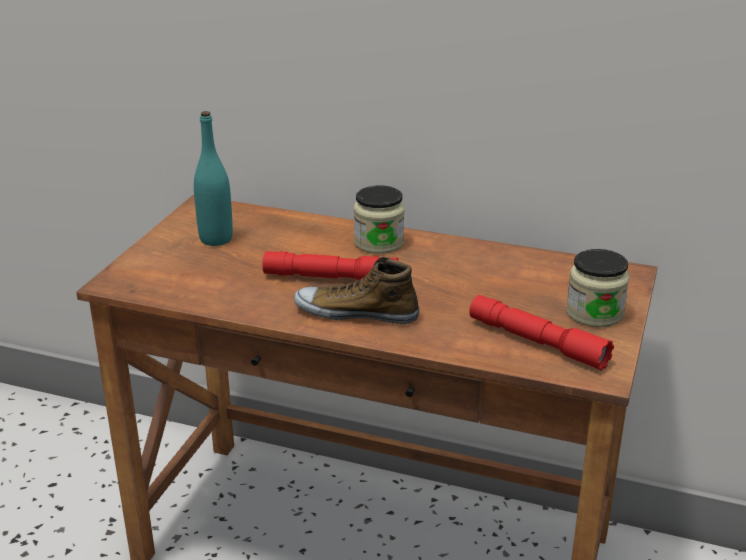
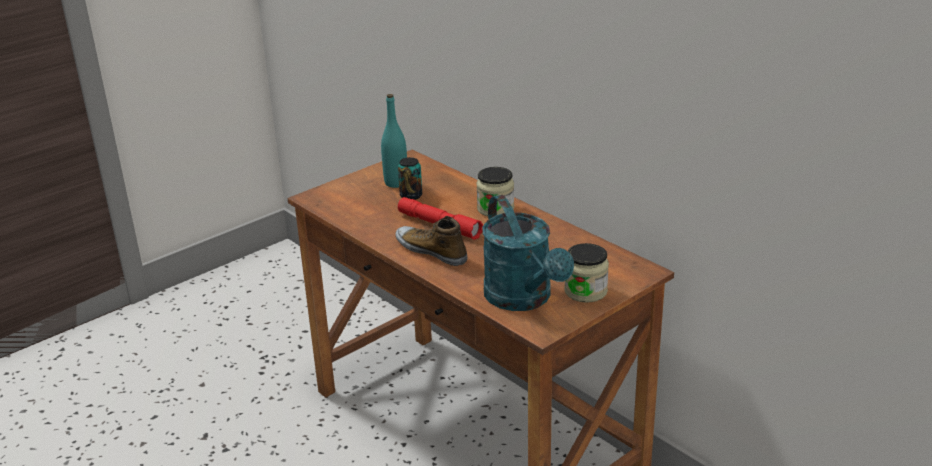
camera: 30 degrees right, 0 degrees up
red flashlight [469,295,614,371] -> turquoise watering can [482,195,574,311]
none -> can [398,157,422,200]

